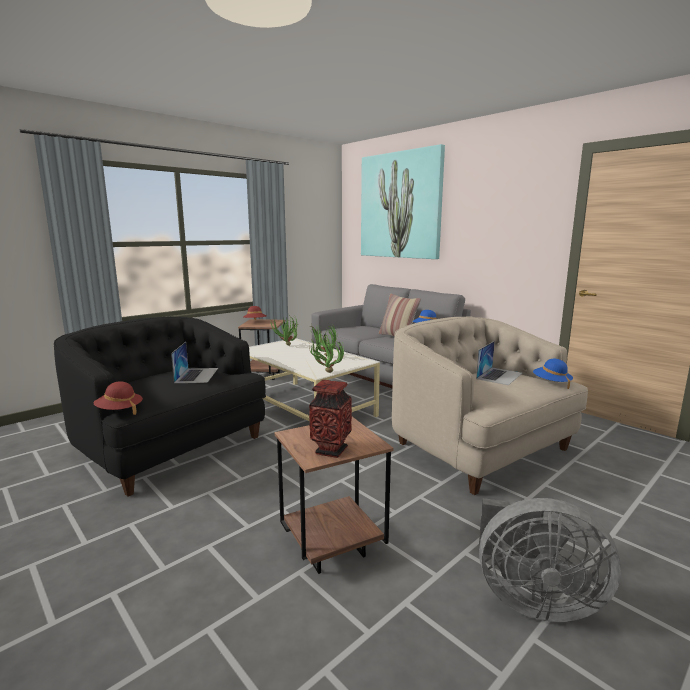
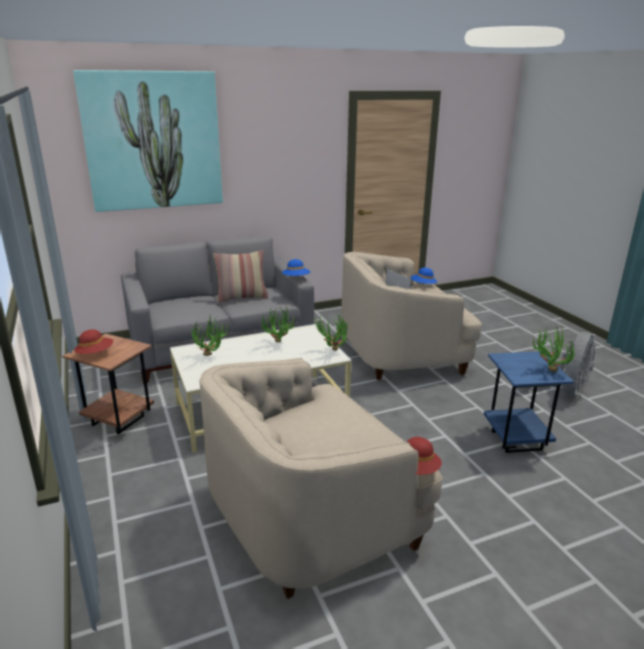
camera: 70 degrees left, 10 degrees up
black armchair [54,316,266,496] -> beige armchair [199,358,443,599]
laptop [171,342,218,383] -> none
brown side table [275,417,394,574] -> blue side table [484,351,574,453]
vase [309,380,352,458] -> potted plant [533,325,576,372]

